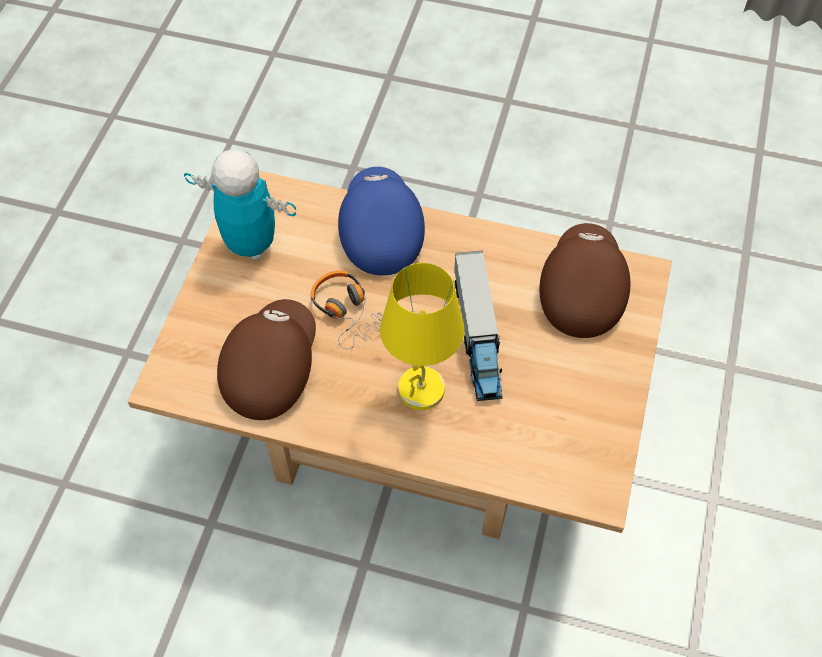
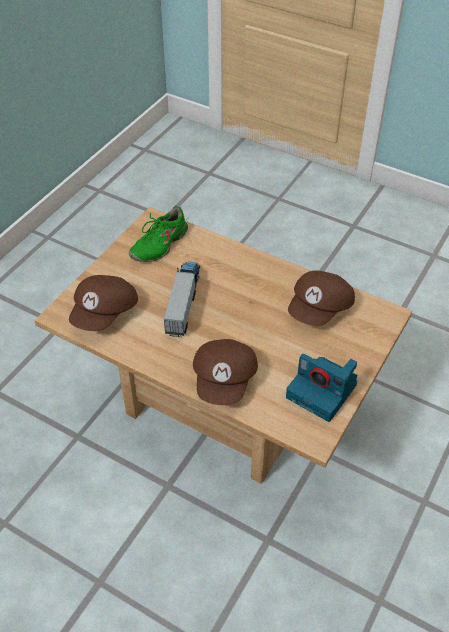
camera: 165 degrees left, 10 degrees down
toy robot [184,149,296,260] -> camera [286,354,357,422]
headphones [311,271,386,349] -> none
blue cap [338,167,425,276] -> brown cap [193,339,258,405]
yellow table lamp [380,263,465,410] -> none
none -> green shoe [129,205,188,262]

